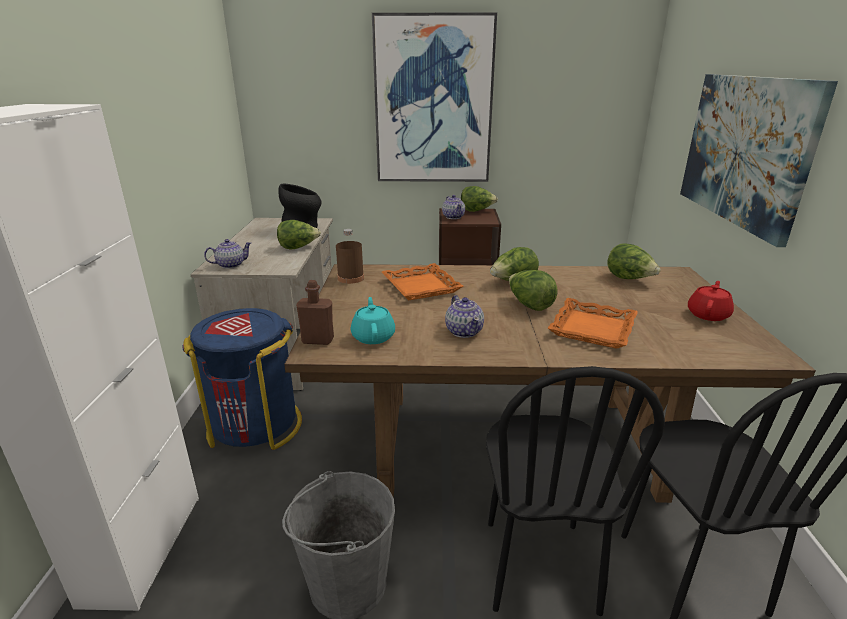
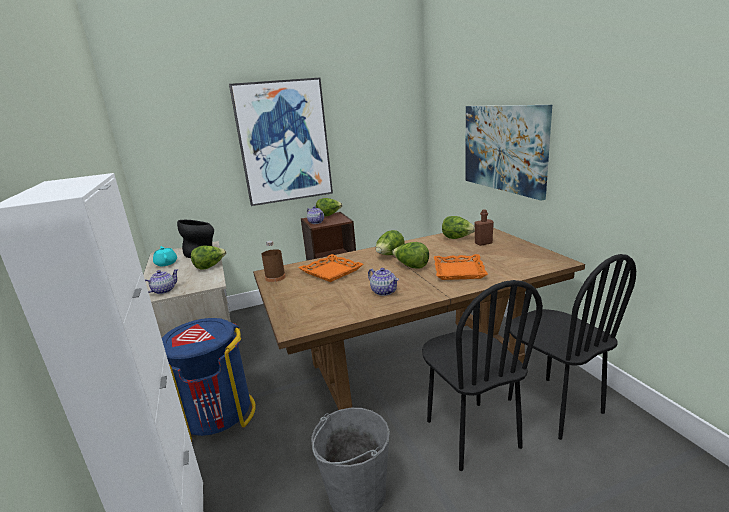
camera: 20 degrees left, 5 degrees down
brown bottle [296,280,334,345] -> brown bottle moved to [475,209,494,246]
turquoise teapot [351,297,395,344] -> turquoise teapot moved to [153,246,177,266]
red teapot [688,281,734,321] -> none

